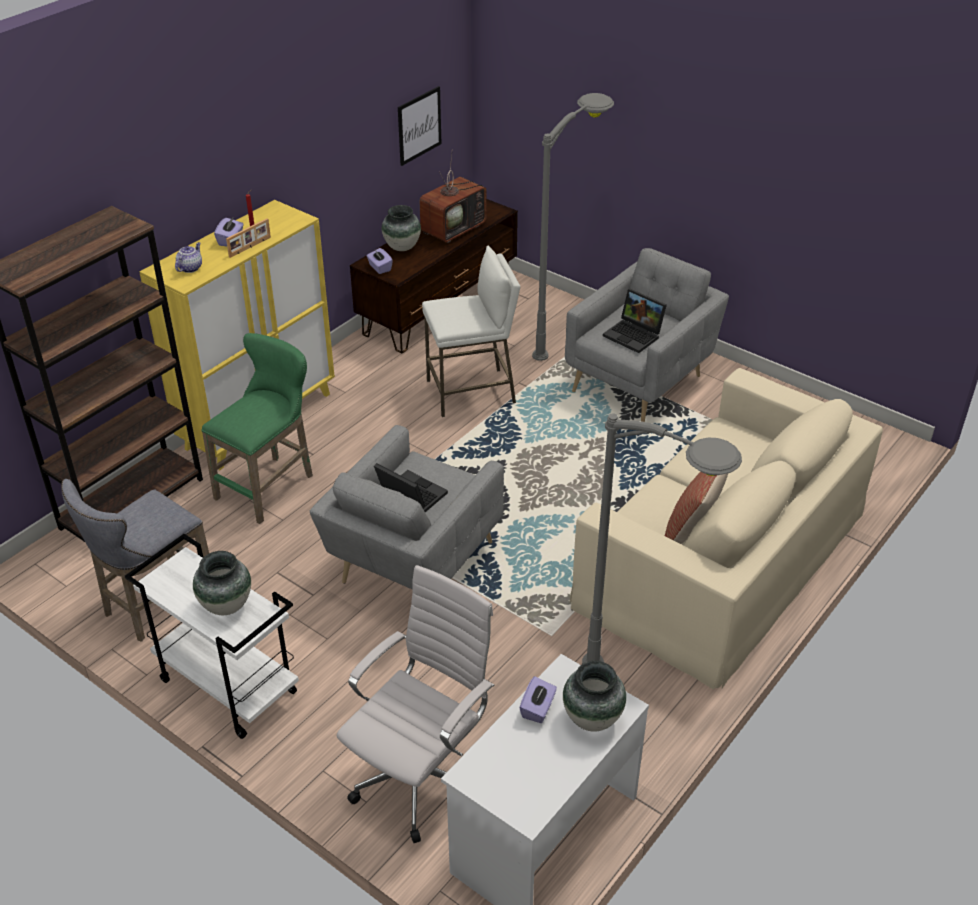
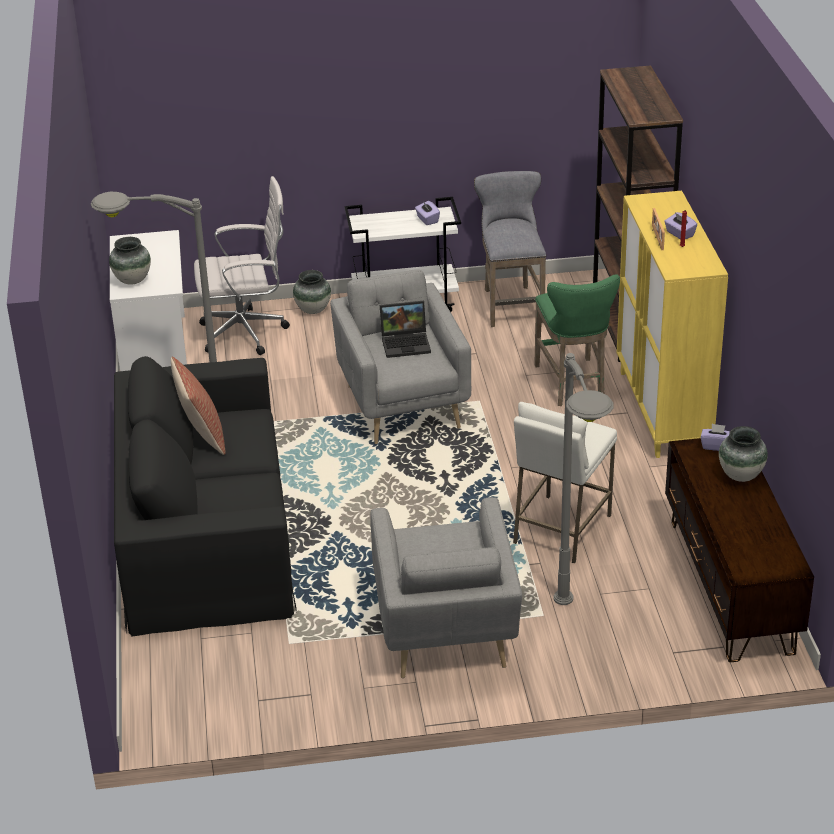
camera: 135 degrees right, 5 degrees down
teapot [175,242,202,273] -> none
vase [193,551,251,615] -> vase moved to [293,270,331,314]
white office chair [337,565,494,843] -> white office chair turned 90 degrees counterclockwise [194,176,290,355]
picture [398,86,442,166] -> none
television [419,150,487,243] -> none
purple tissue box [519,676,557,723] -> purple tissue box moved to [415,201,440,225]
beige sofa [570,368,883,690] -> black sofa [114,356,297,637]
laptop [603,289,667,353] -> none

